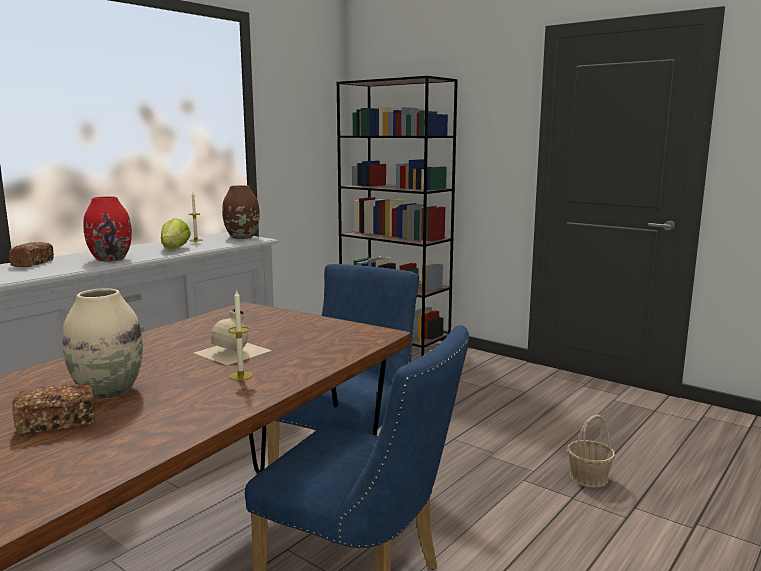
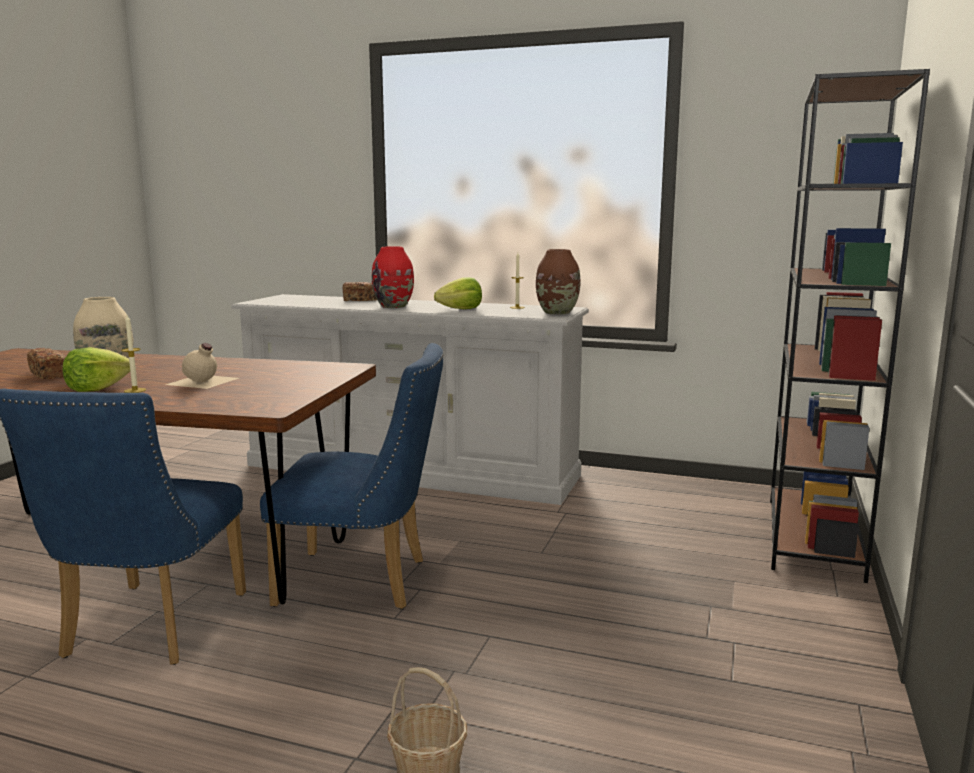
camera: 70 degrees right, 0 degrees up
none -> lettuce [63,347,130,392]

